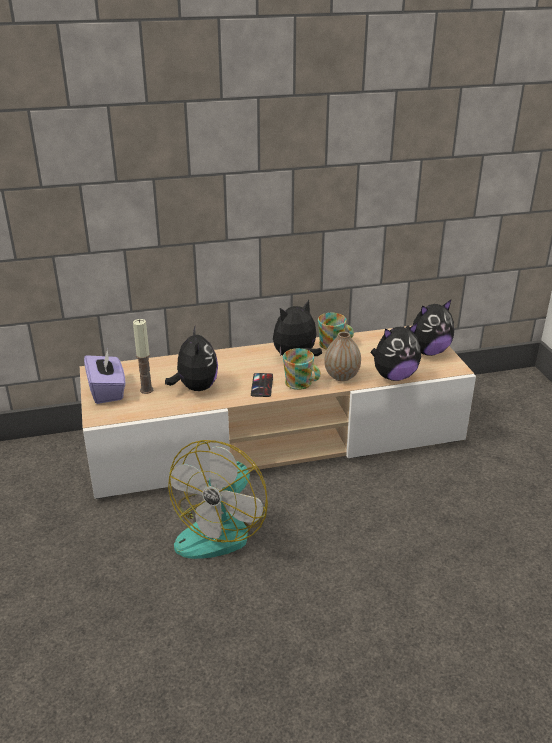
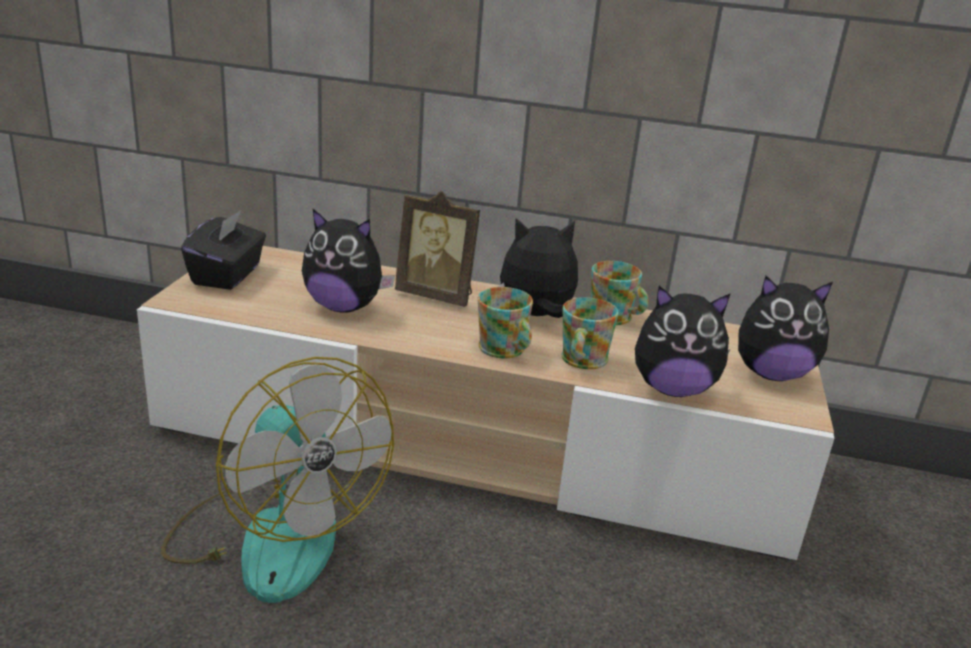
camera: 25 degrees right, 5 degrees down
purple tissue box [84,349,125,404] -> black tissue box [181,209,266,290]
candle [133,319,154,394] -> none
plush toy [165,325,218,391] -> plush toy turned 90 degrees clockwise [302,209,395,313]
fan [168,440,268,559] -> fan turned 90 degrees counterclockwise [161,357,394,603]
phone [251,373,273,397] -> none
vase [324,332,361,381] -> mug [562,297,619,369]
none -> picture frame [395,191,480,307]

